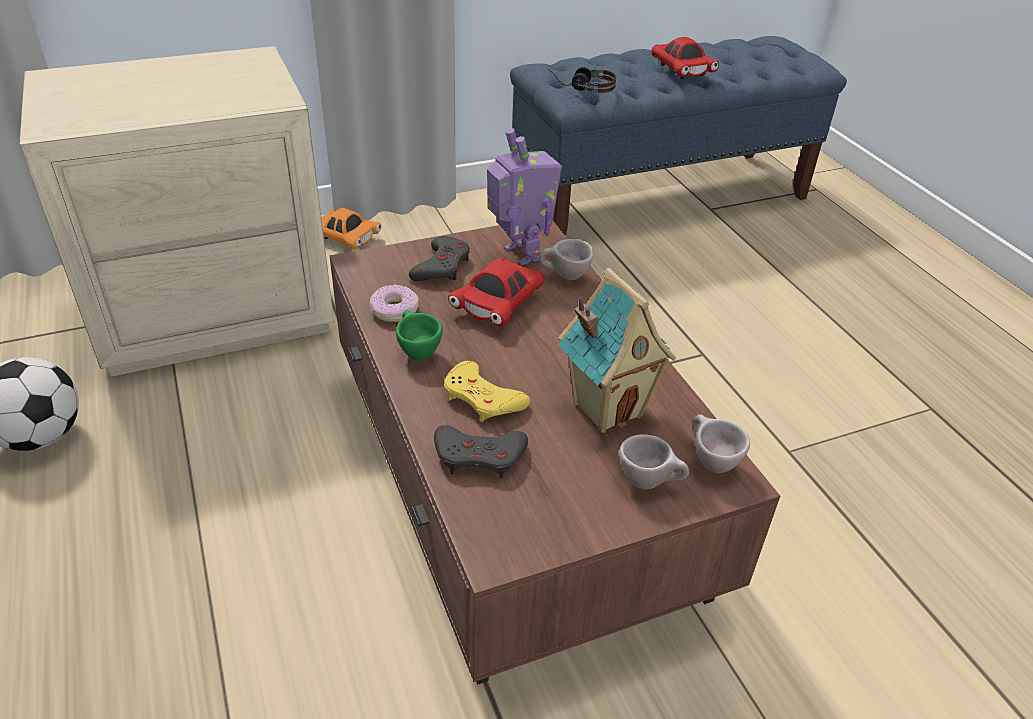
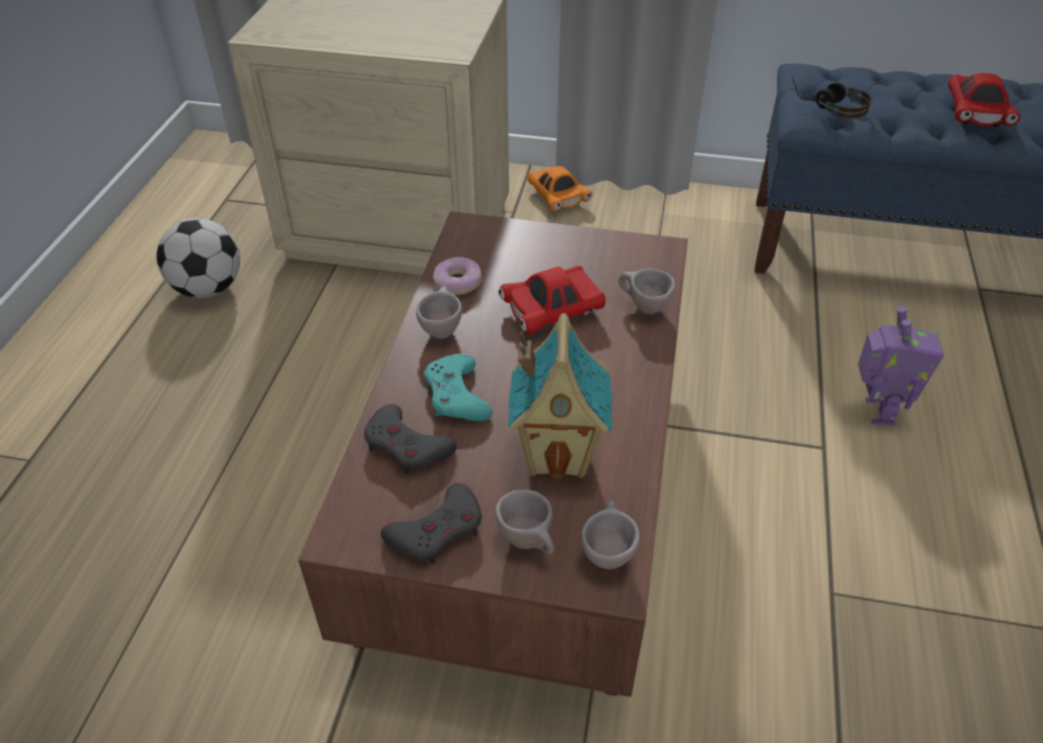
camera: 35 degrees right, 5 degrees up
green cup [396,310,443,360] -> beige cup [416,286,462,339]
grey game controller [409,236,470,281] -> grey game controller moved to [381,483,482,564]
yellow game controller [444,361,530,422] -> turquoise game controller [424,354,492,421]
toy robot [487,128,562,265] -> toy robot moved to [858,306,944,425]

